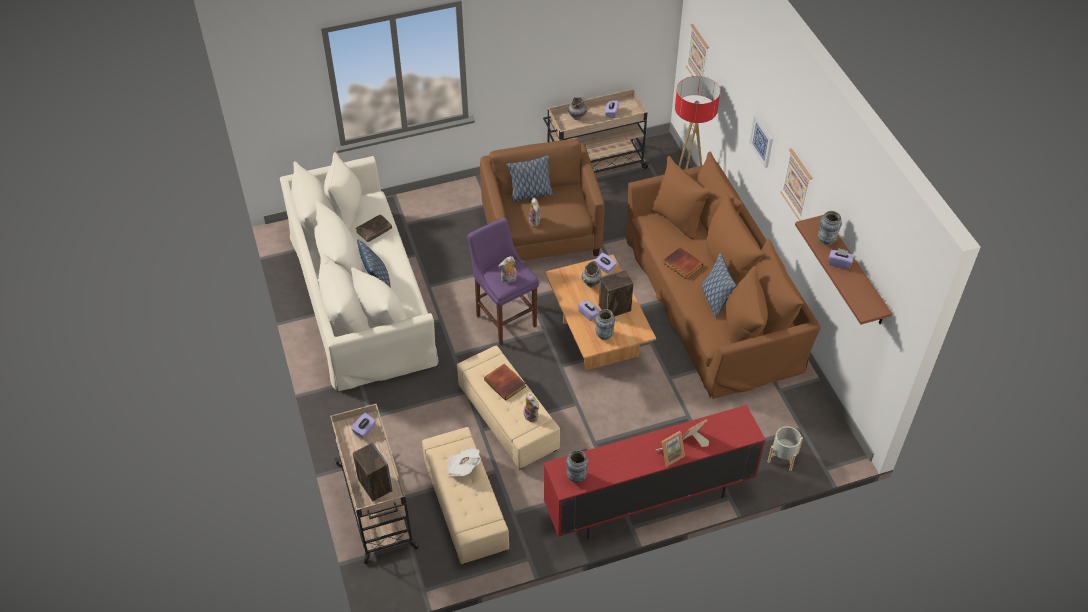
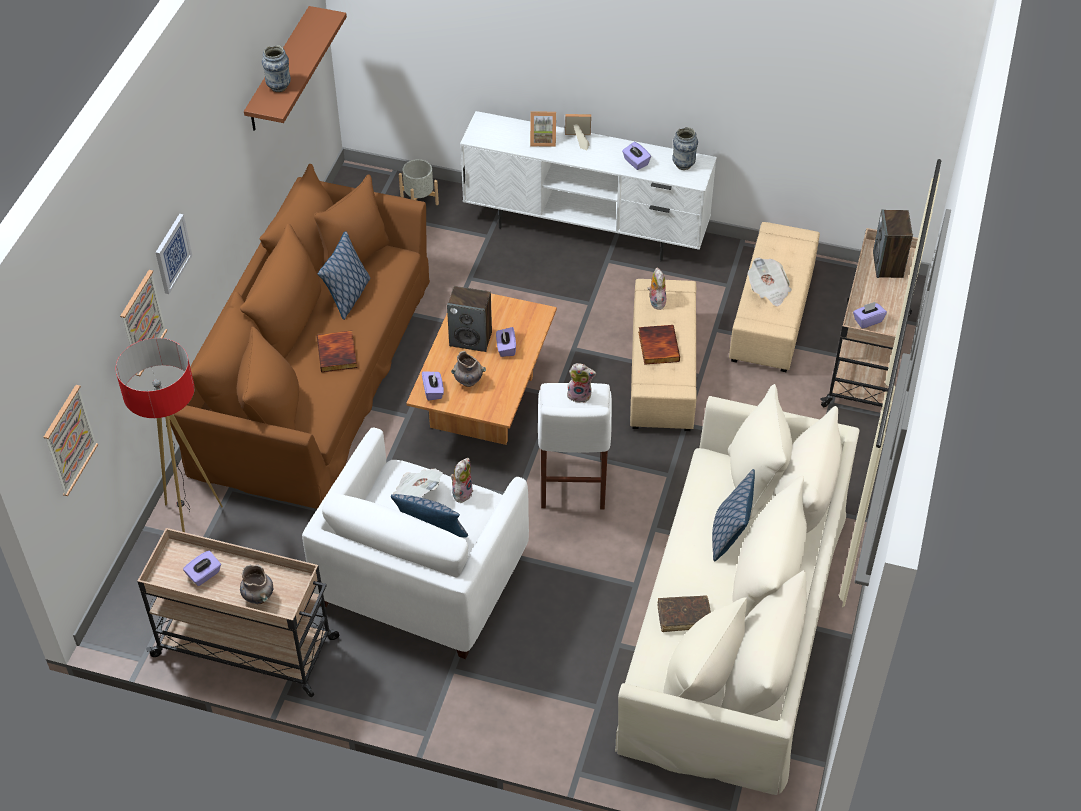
camera: 145 degrees left, 0 degrees up
purple stool [468,218,539,345] -> white stool [538,383,612,509]
brown armchair [480,139,604,260] -> white armchair [302,428,529,659]
red tv stand [544,405,766,539] -> white tv stand [460,111,717,261]
vase [595,309,615,340] -> none
picture [780,148,812,221] -> picture moved to [120,270,167,376]
purple tissue box [829,248,854,269] -> purple tissue box moved to [622,142,651,170]
none -> newspaper [393,468,443,498]

